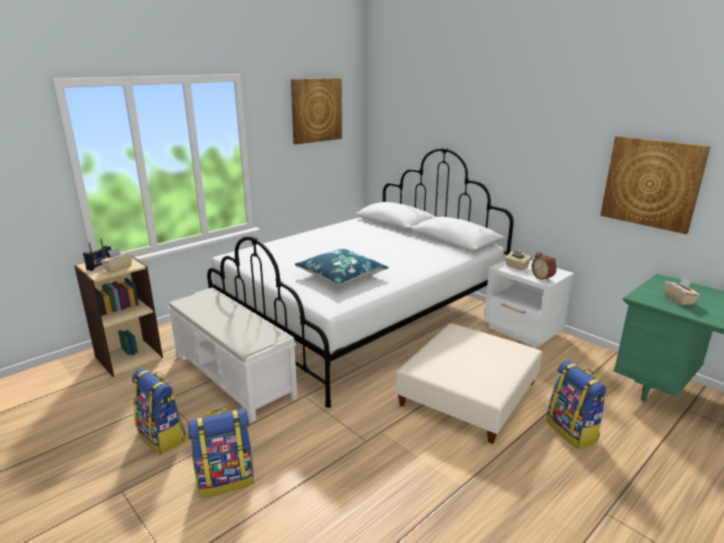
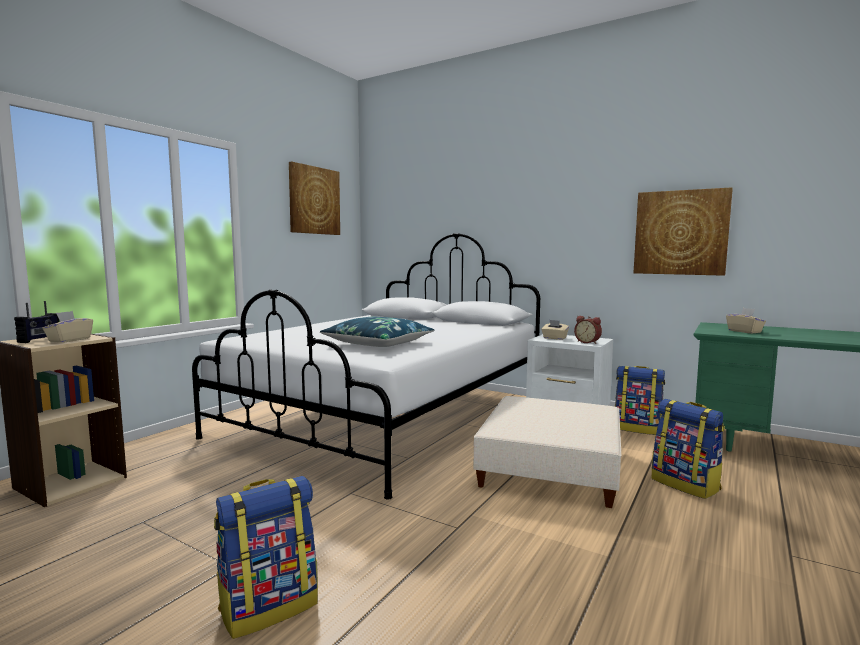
camera: 15 degrees left, 15 degrees down
backpack [132,368,186,454] -> backpack moved to [615,366,665,435]
white bench [167,288,298,422] -> none

